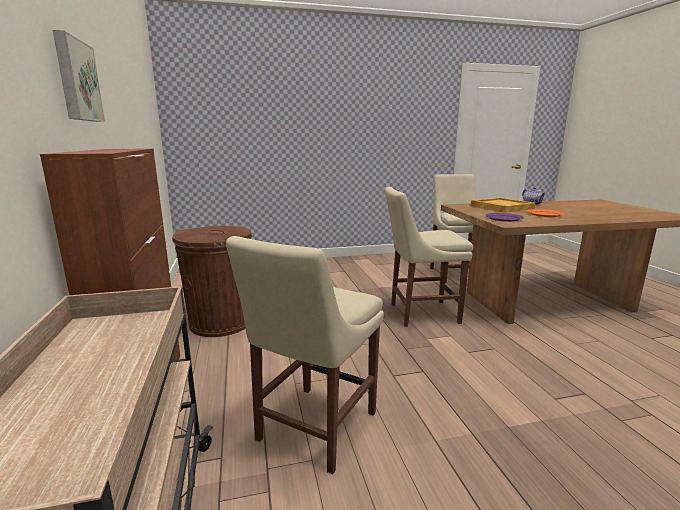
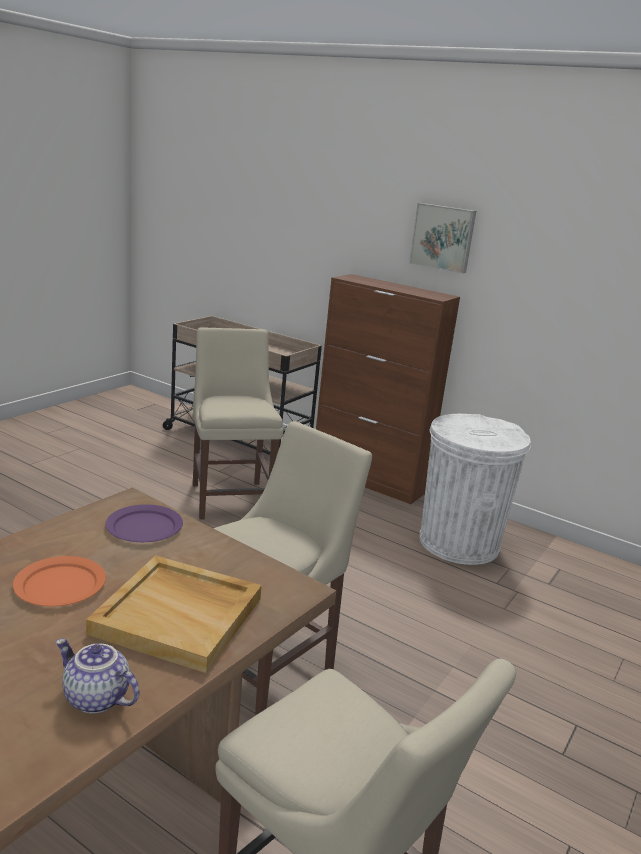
camera: 135 degrees right, 5 degrees up
brown trash can [172,226,252,337] -> white trash can [420,414,531,565]

